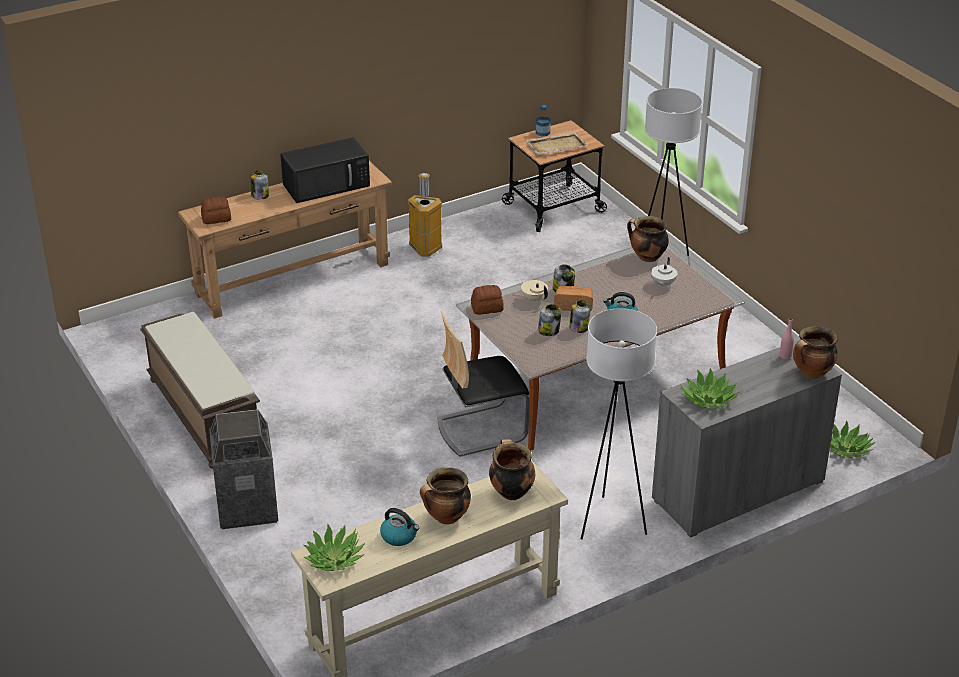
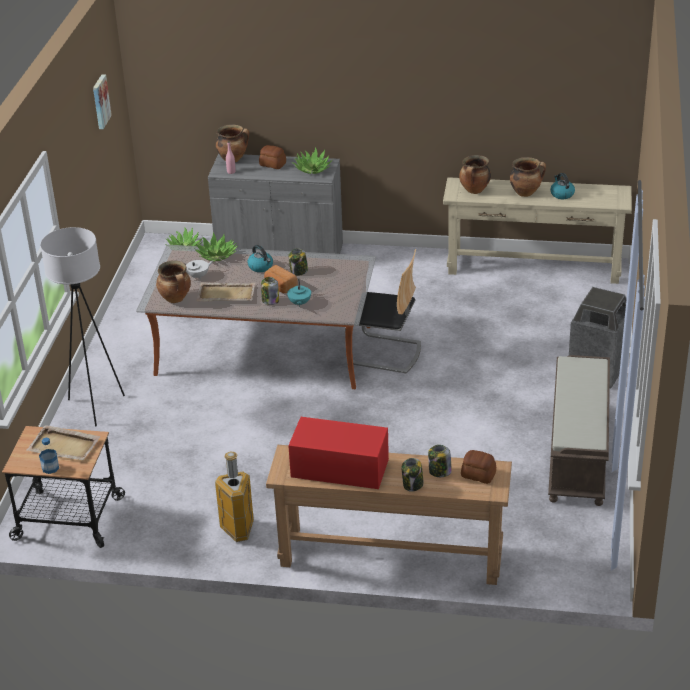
camera: 140 degrees left, 0 degrees up
black microwave [280,137,370,203] -> red microwave [288,417,389,489]
potted plant [303,523,365,571] -> potted plant moved to [194,233,238,262]
bread [471,285,504,315] -> bread moved to [259,145,286,169]
beige teapot [520,278,548,302] -> turquoise teapot [287,279,311,306]
jar [538,304,561,336] -> jar moved to [428,445,452,477]
white floor lamp [581,308,657,540] -> none
none -> picture [93,74,112,129]
none -> beige tray [196,282,255,301]

